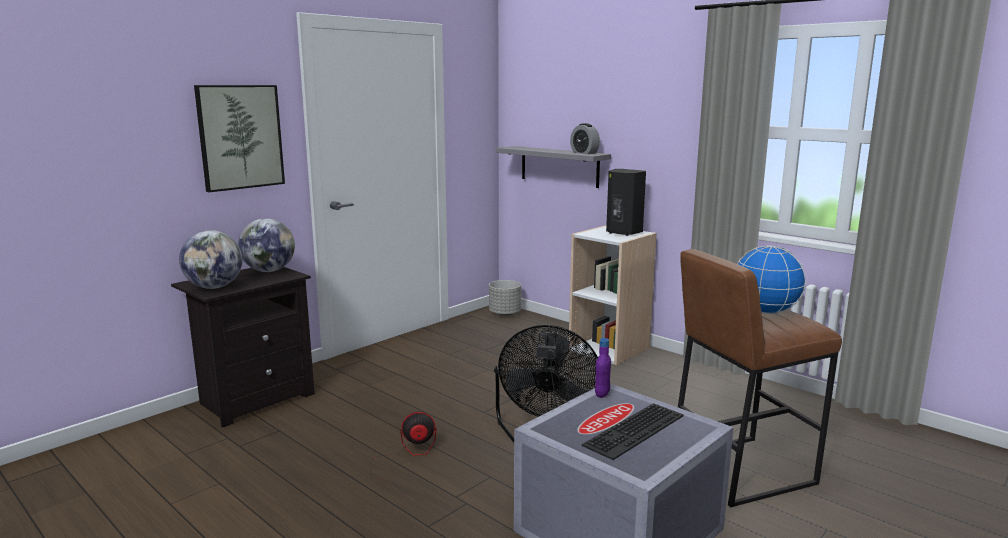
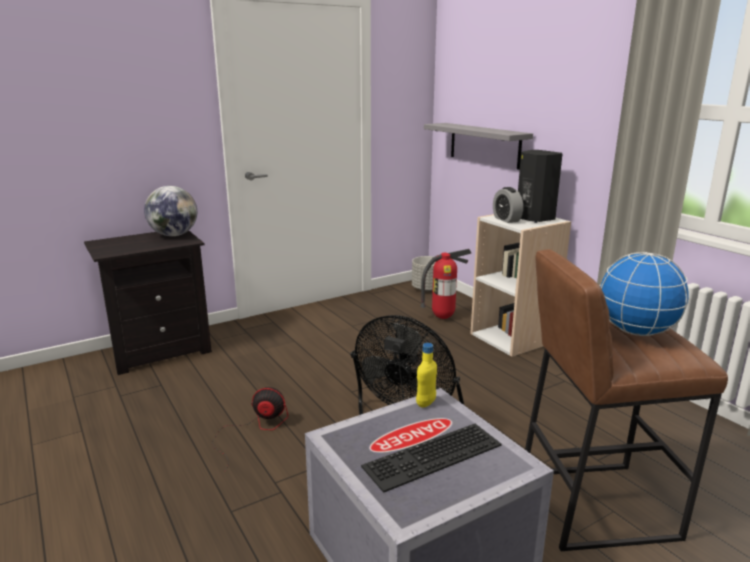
camera: 15 degrees right, 5 degrees up
globe [179,230,243,289] -> none
picture [194,85,285,192] -> none
alarm clock [570,123,600,154] -> alarm clock moved to [493,187,523,223]
purple bottle [595,338,611,398] -> yellow bottle [416,343,437,408]
none -> fire extinguisher [420,249,471,319]

